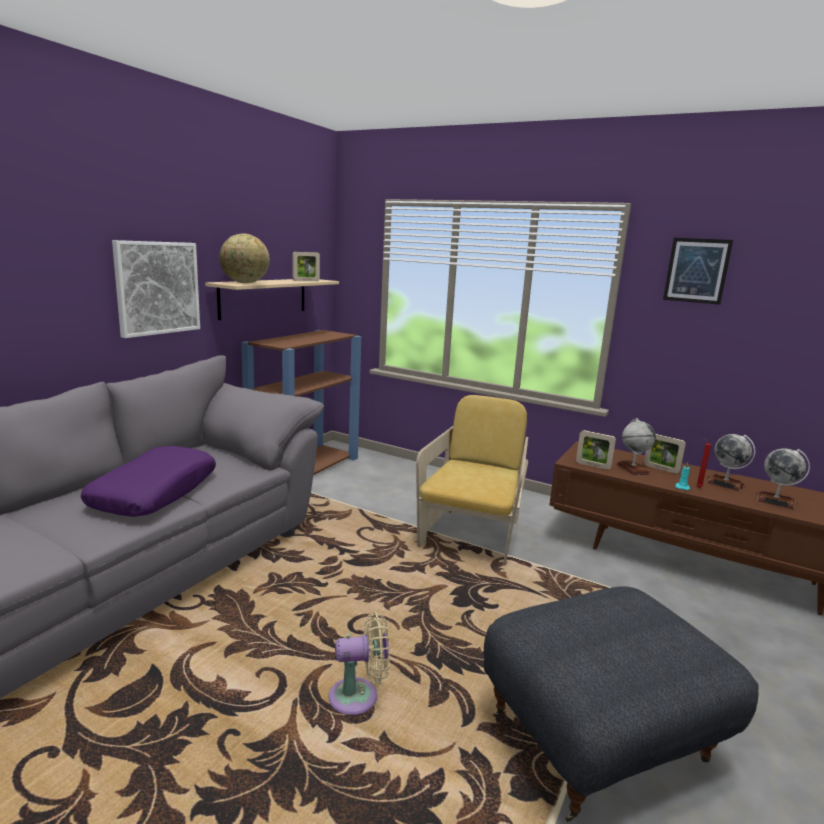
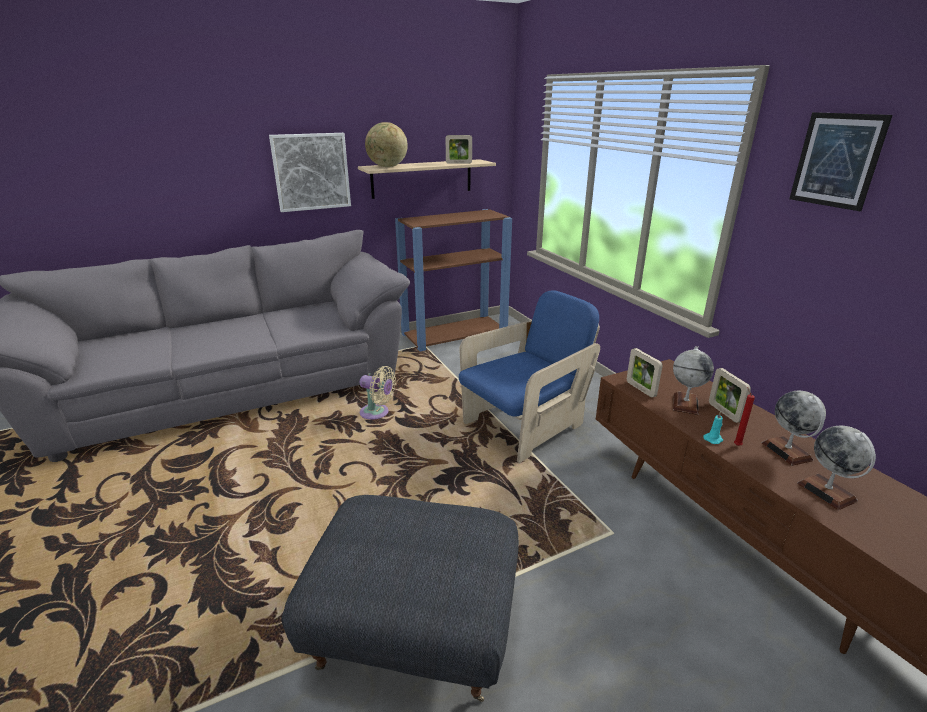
camera: 35 degrees right, 10 degrees up
purple pillow [81,446,216,517] -> none
beige fan [328,612,390,715] -> beige fan moved to [360,366,396,420]
yellow armchair [416,395,528,566] -> blue armchair [459,290,600,463]

